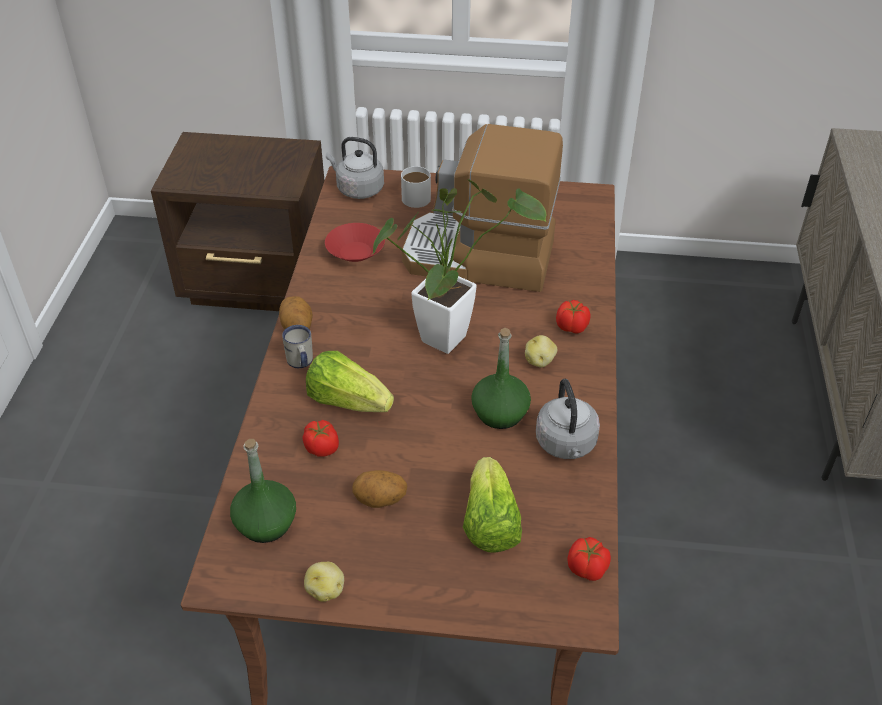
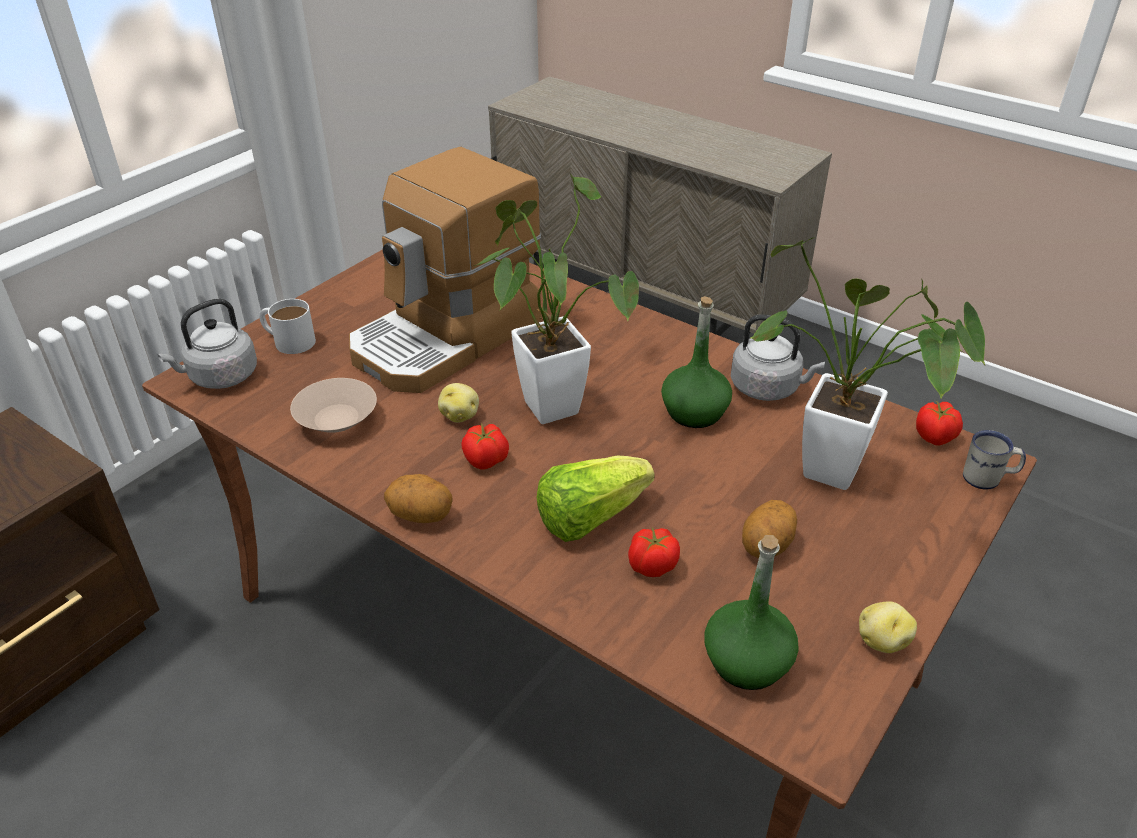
camera: 60 degrees left, 5 degrees down
white mug [282,325,313,368] -> white mug moved to [963,430,1026,490]
red bowl [325,223,385,262] -> beige bowl [290,378,377,433]
lettuce [463,457,522,552] -> potted plant [751,237,985,490]
potato [525,335,558,368] -> potato moved to [438,383,479,423]
tomato [556,300,590,333] -> tomato moved to [461,423,509,469]

